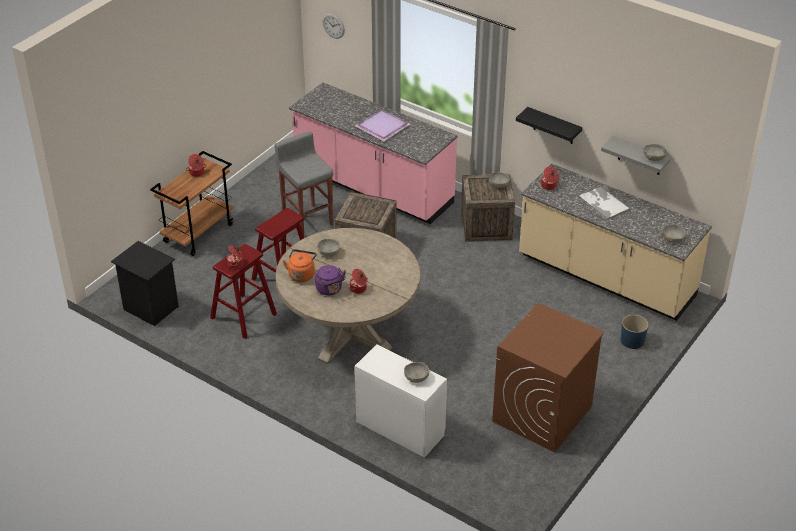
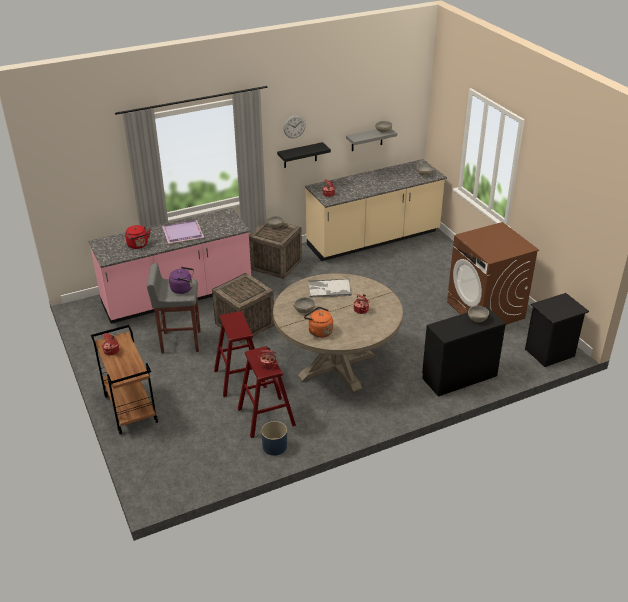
camera: 60 degrees left, 5 degrees down
black nightstand [111,241,179,326] -> black nightstand moved to [525,293,589,367]
purple kettle [315,265,346,295] -> purple kettle moved to [169,267,194,294]
wall clock [322,13,345,39] -> wall clock moved to [284,115,306,138]
white dresser [355,344,447,458] -> black dresser [422,307,506,397]
tray [578,186,630,220] -> tray moved to [308,279,352,298]
blue planter [620,315,648,349] -> blue planter moved to [261,421,287,456]
none -> red kettle [125,225,151,249]

